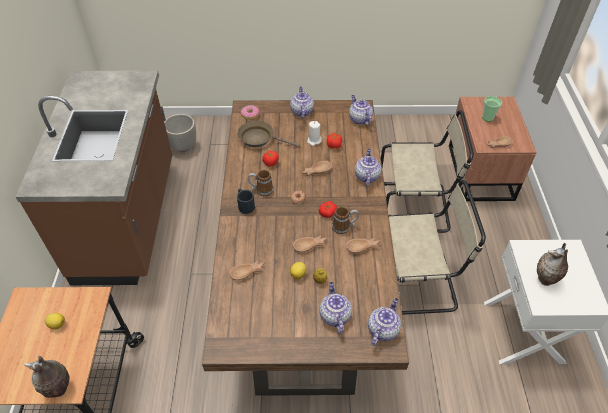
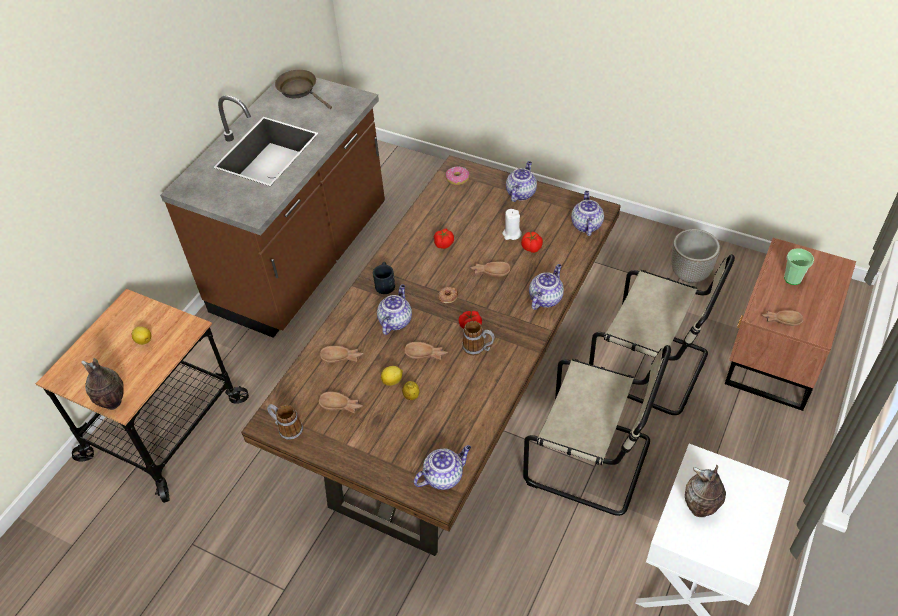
camera: 30 degrees right, 0 degrees up
planter [164,114,196,152] -> planter moved to [671,229,720,283]
brown frying pan [237,121,300,147] -> brown frying pan moved to [275,70,332,109]
mug [248,170,273,196] -> mug moved to [267,404,303,441]
teapot [319,282,352,334] -> teapot moved to [377,284,412,335]
brown bowl [346,238,380,253] -> brown bowl moved to [319,392,363,413]

